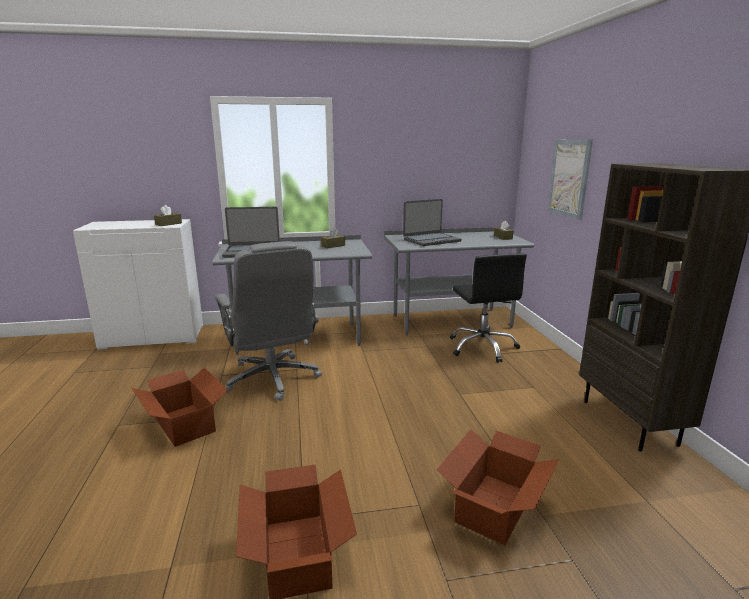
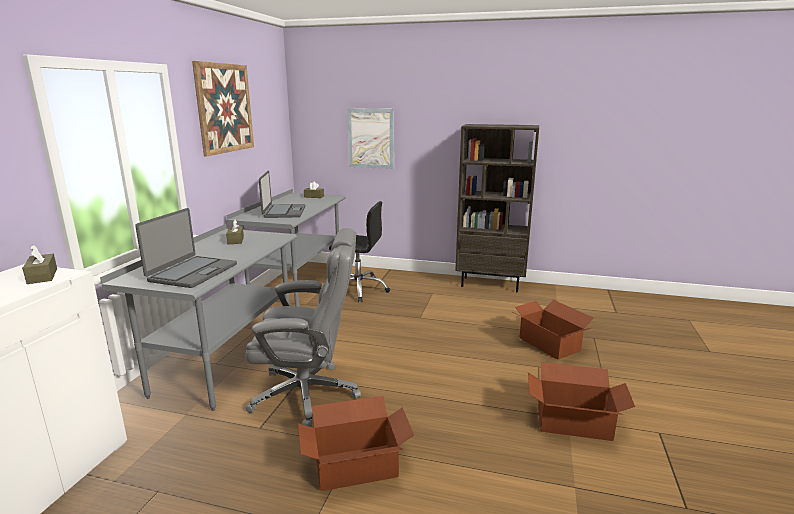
camera: 65 degrees left, 0 degrees up
none -> picture [192,61,254,156]

